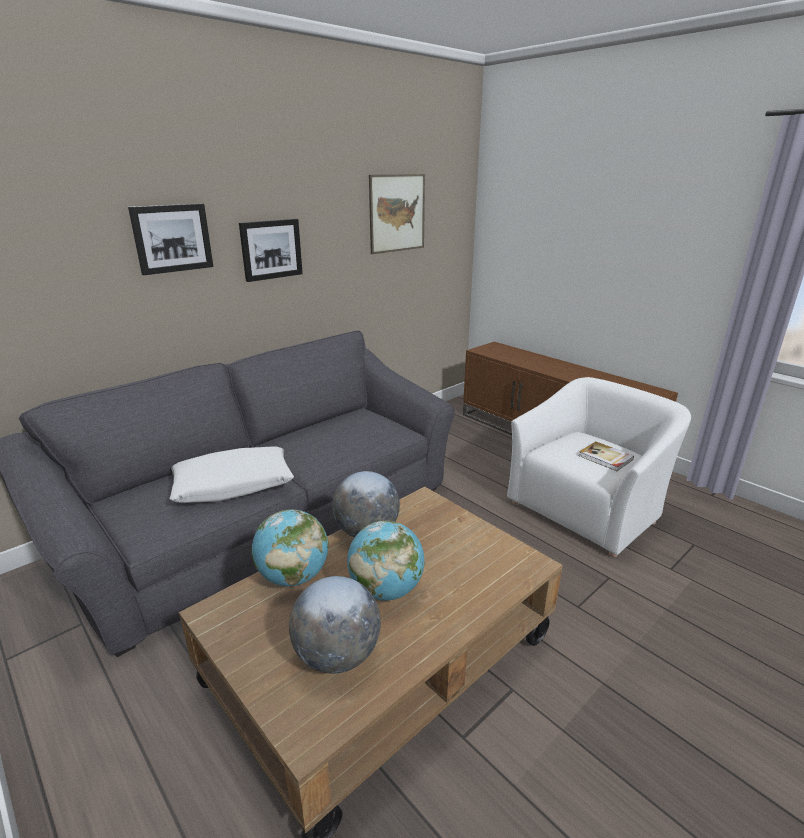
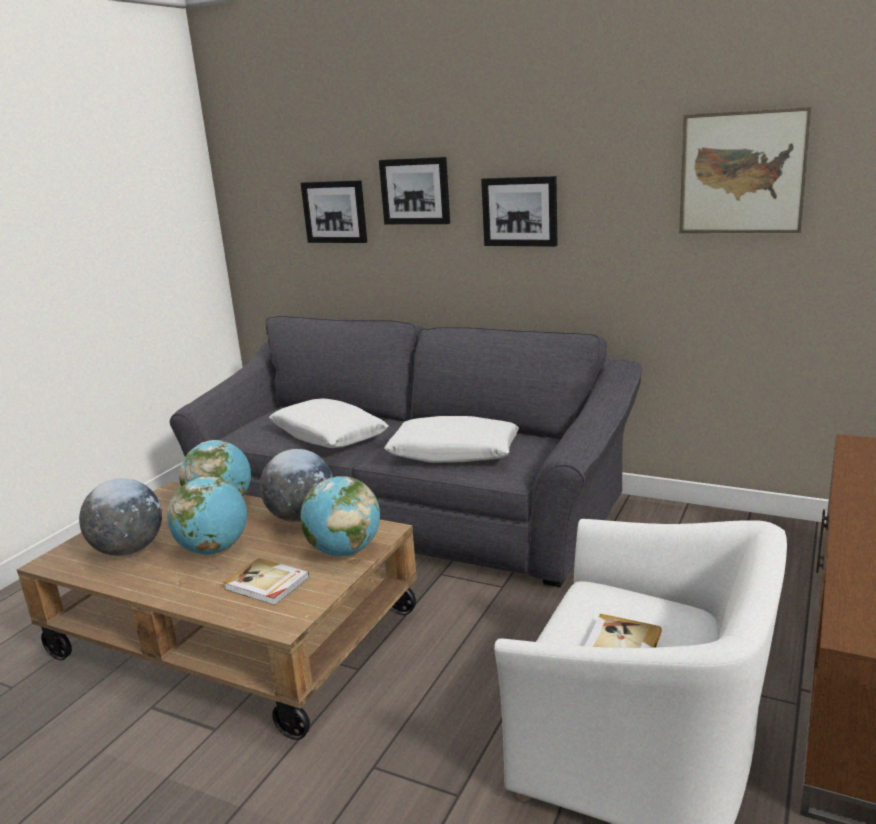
camera: 70 degrees right, 5 degrees down
none -> book [223,558,310,605]
none -> picture [301,180,367,243]
none -> globe [301,476,380,556]
none -> white pillow [384,416,519,463]

